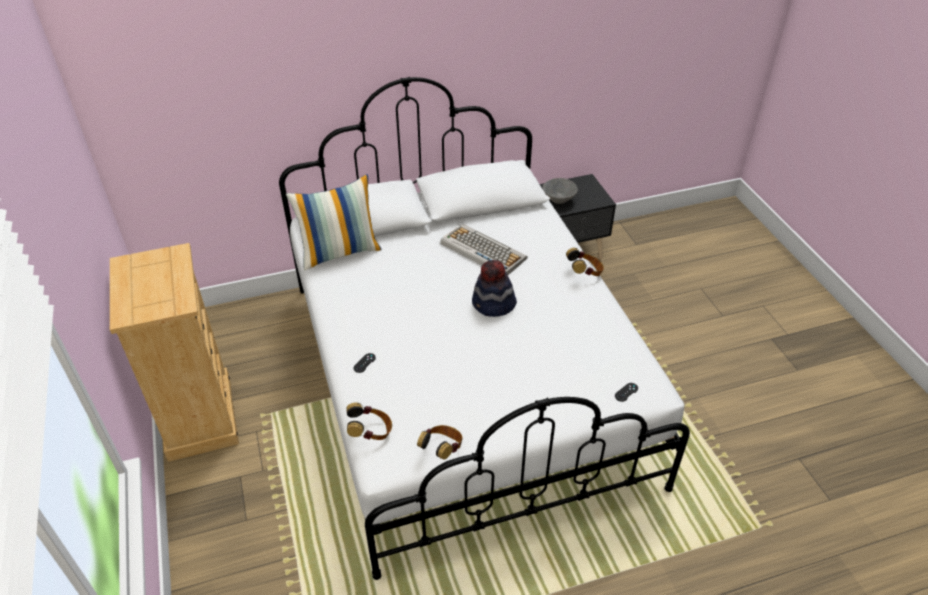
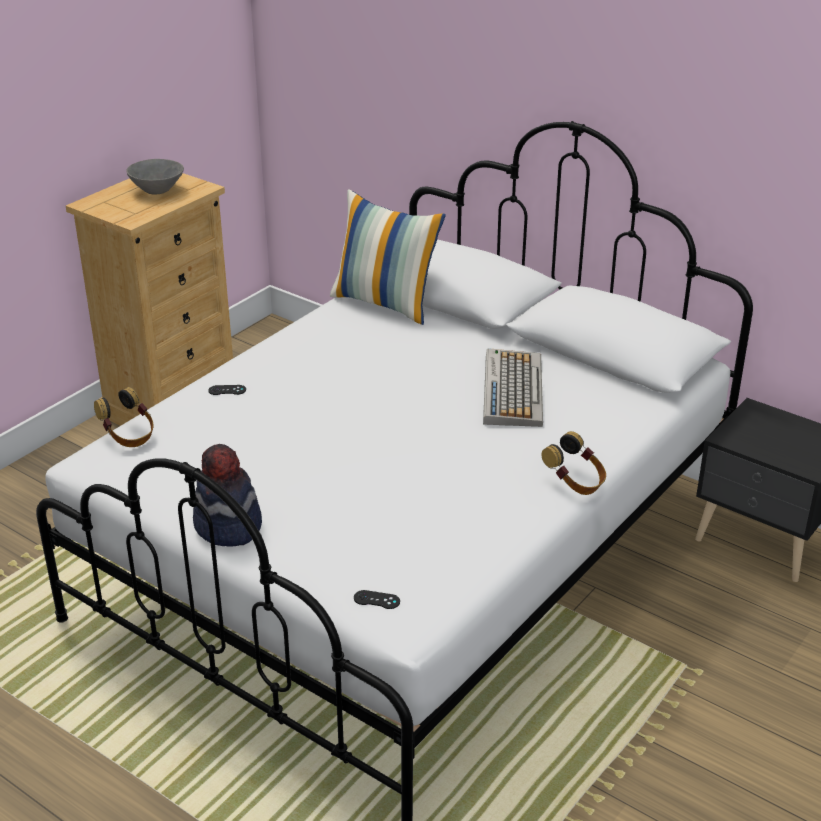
camera: 55 degrees right, 10 degrees down
headphones [417,425,462,460] -> none
hat [472,260,517,317] -> hat moved to [193,444,262,547]
grey bowl [543,178,578,204] -> grey bowl moved to [126,159,184,195]

